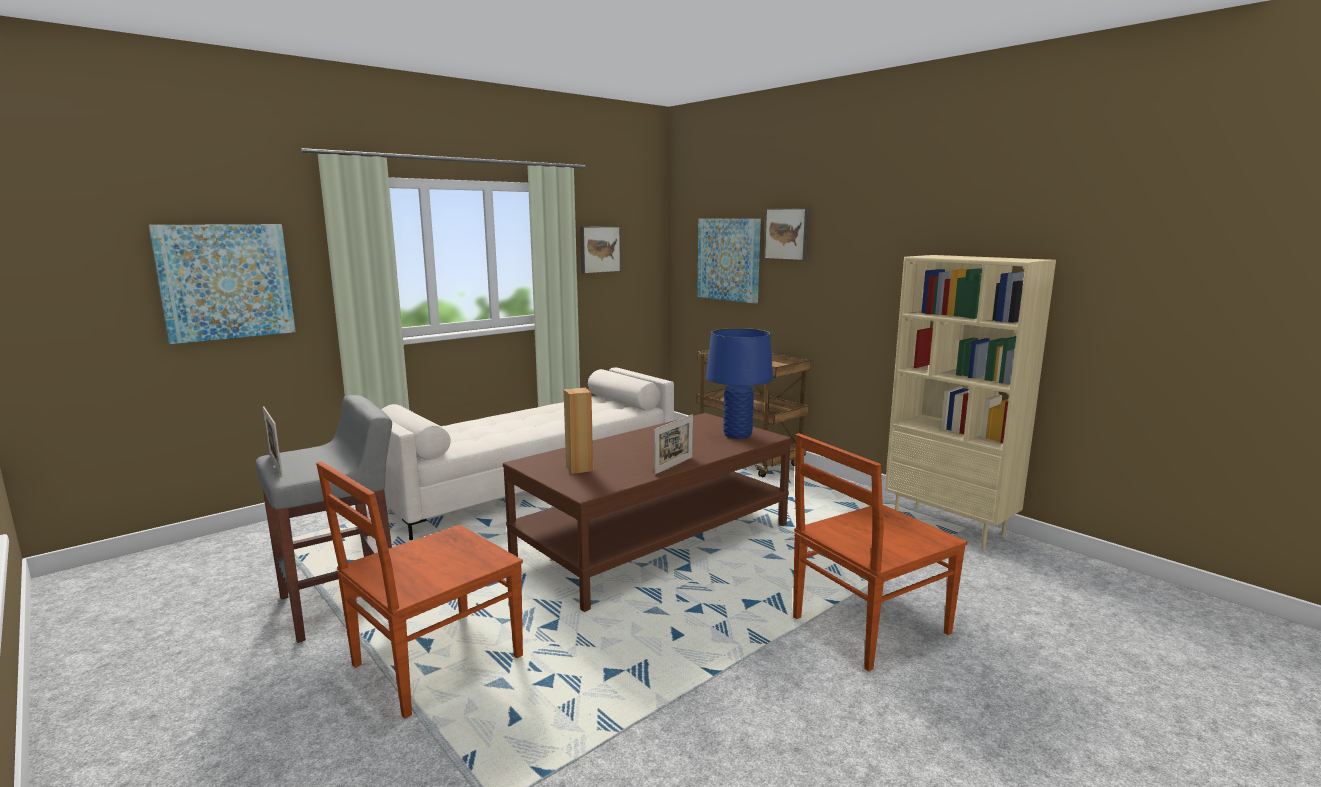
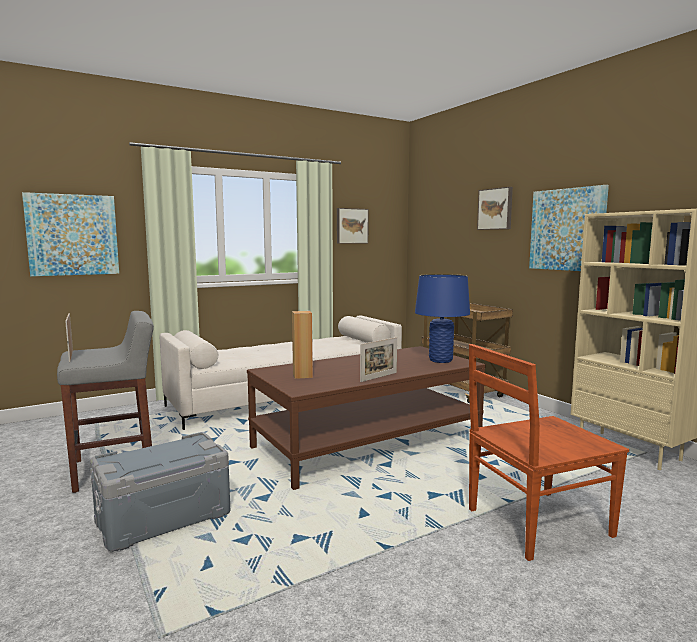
camera: 10 degrees right, 5 degrees down
brown chair [316,461,523,719] -> grey storage box [90,432,230,552]
picture [697,219,761,304] -> picture moved to [529,185,609,271]

